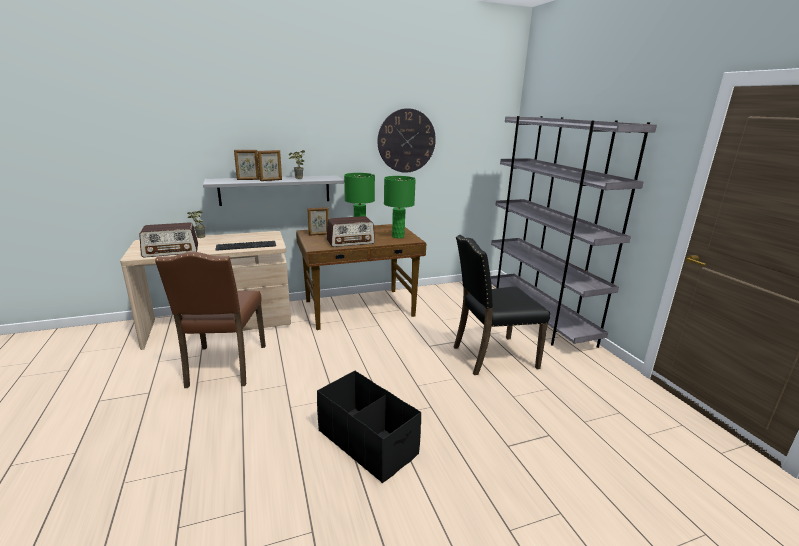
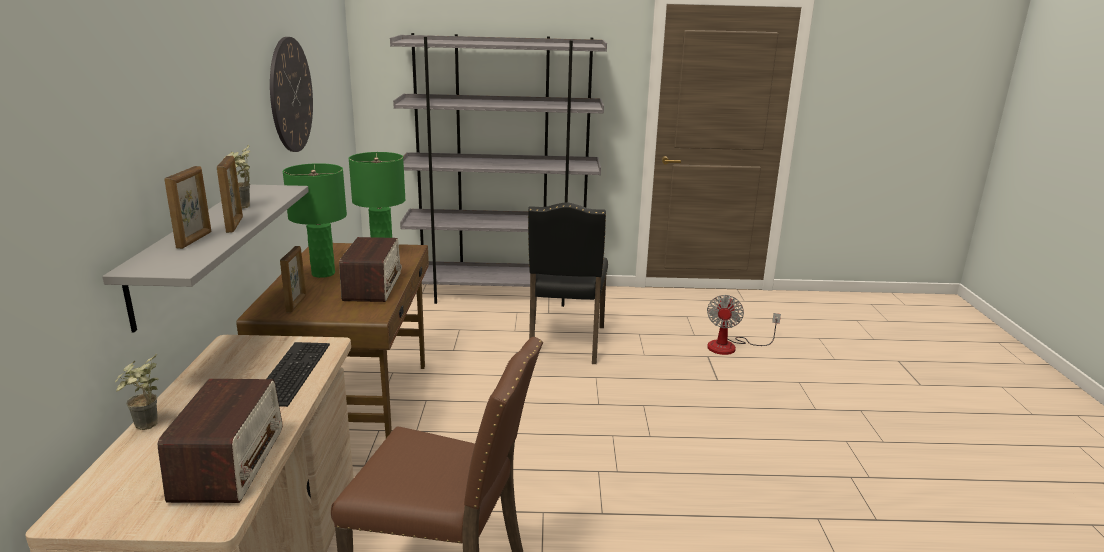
camera: 70 degrees left, 0 degrees up
black storage box [317,371,421,483] -> none
none -> fan [707,295,781,355]

